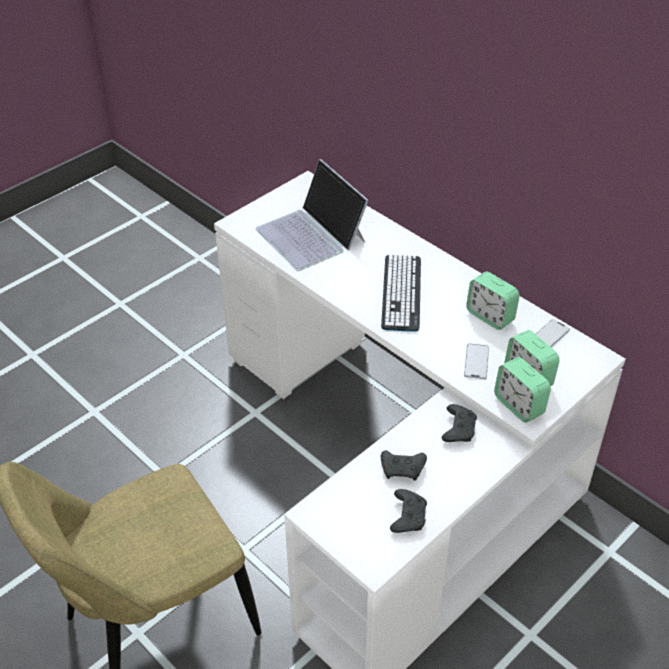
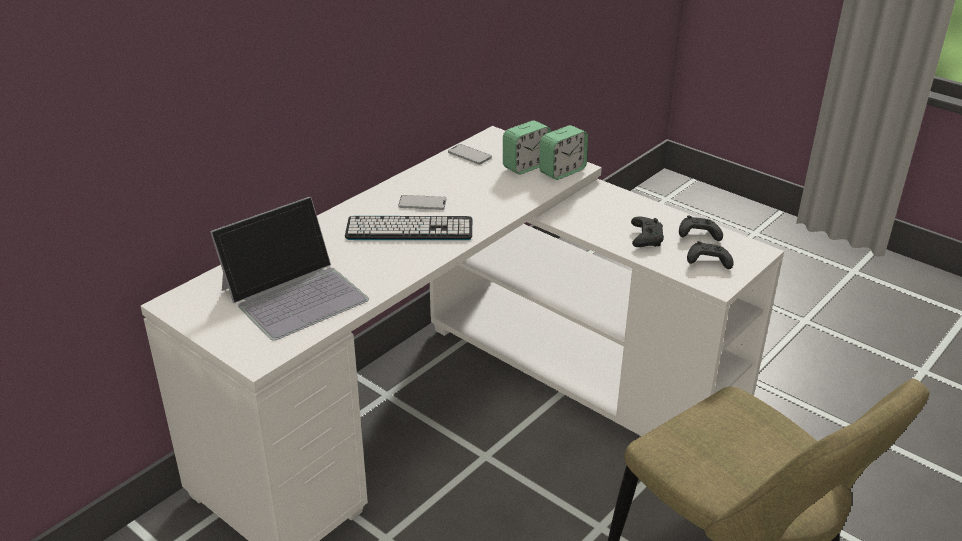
camera: 95 degrees left, 10 degrees down
black game controller [442,404,477,442] -> black game controller moved to [687,241,734,269]
phone [464,344,489,379] -> phone moved to [398,195,446,210]
alarm clock [466,272,520,330] -> none

